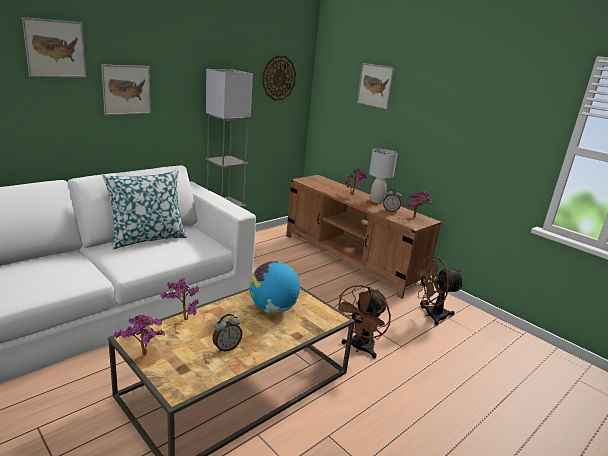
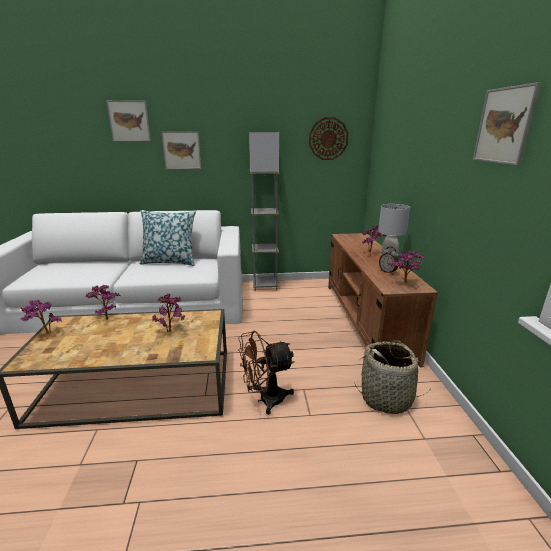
camera: 40 degrees right, 0 degrees up
alarm clock [212,314,242,352] -> none
globe [249,261,300,313] -> potted plant [152,294,185,332]
picture [357,63,395,110] -> picture moved to [473,82,541,166]
brown fan [414,256,464,325] -> basket [354,340,429,414]

